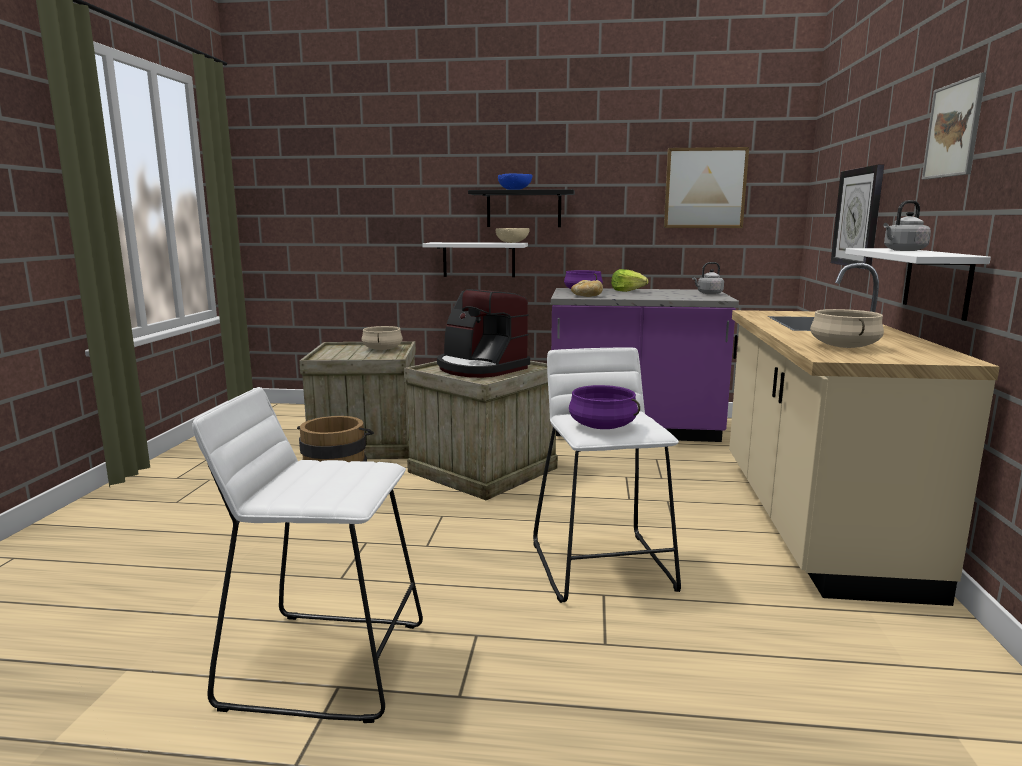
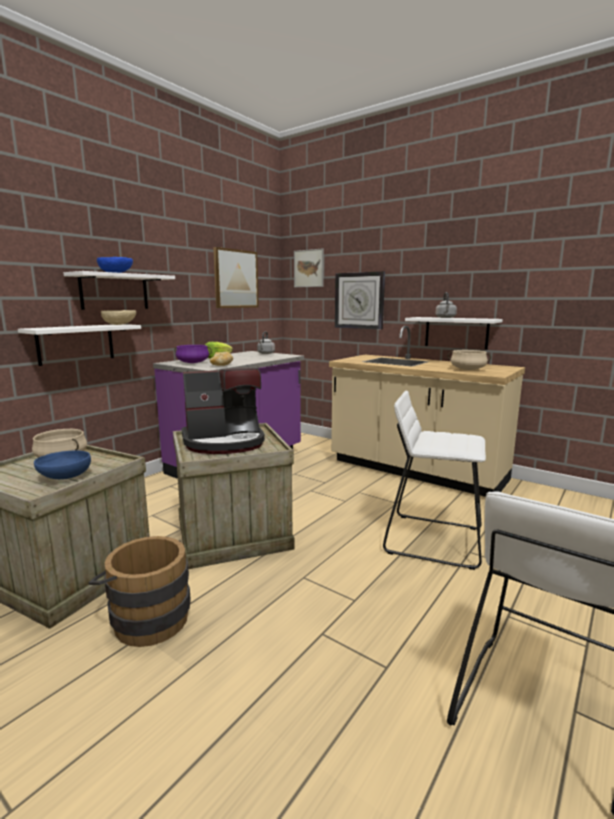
camera: 60 degrees left, 0 degrees up
black shelf [468,189,575,227] -> white shelf [63,271,175,310]
purple cooking pot [569,385,640,429] -> none
picture [922,72,986,180] -> picture moved to [294,249,324,287]
none -> blue bowl [34,450,91,479]

